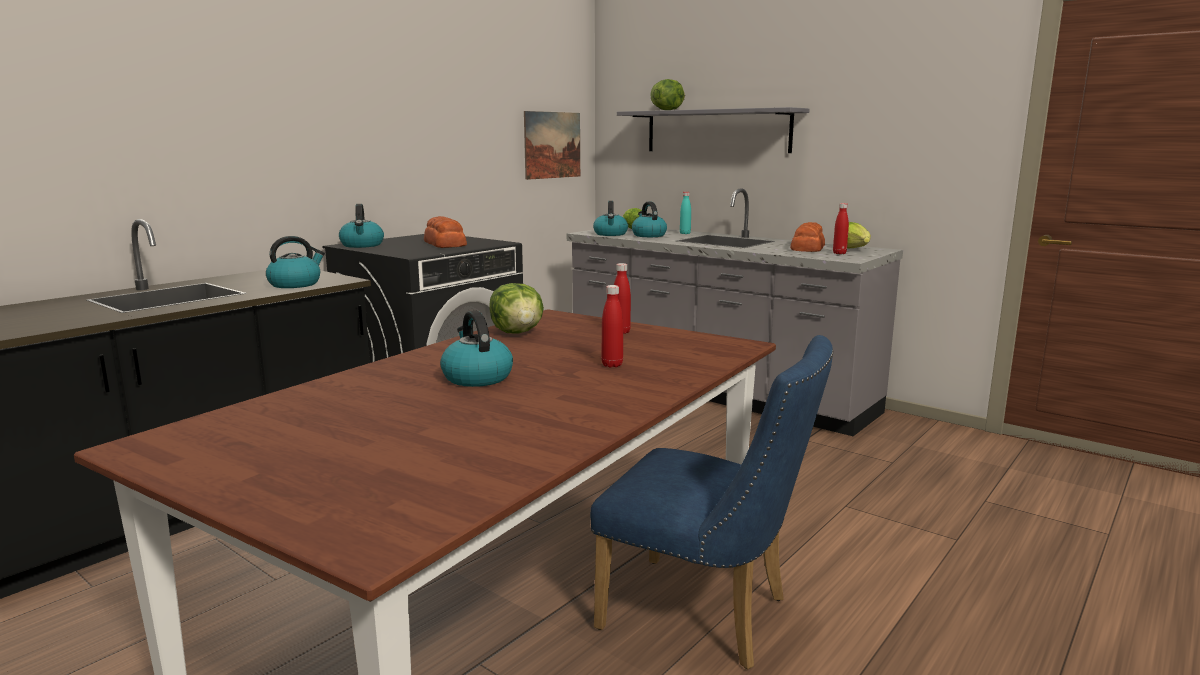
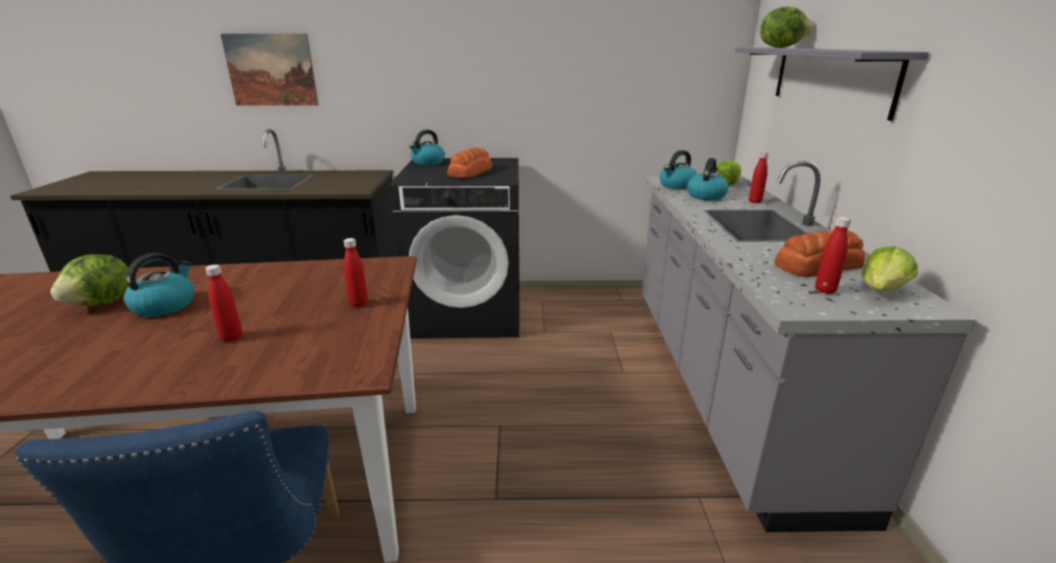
camera: 50 degrees right, 10 degrees up
kettle [266,236,325,288] -> none
lettuce [489,283,544,334] -> lettuce moved to [50,254,128,306]
picture [524,111,580,180] -> picture moved to [221,34,319,106]
turquoise bottle [680,192,691,234] -> red bottle [749,152,768,203]

